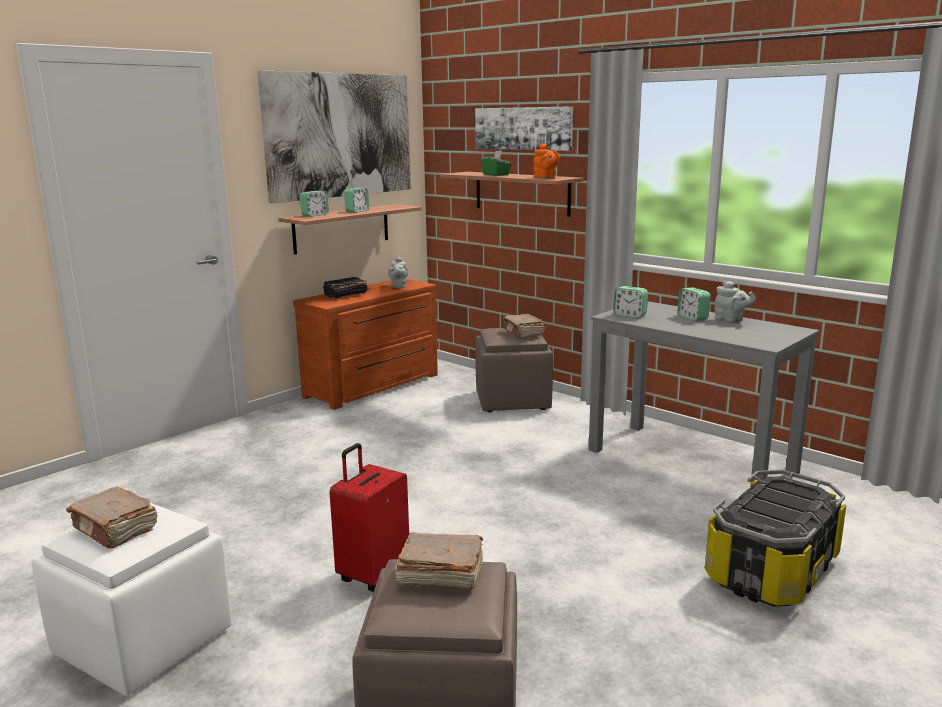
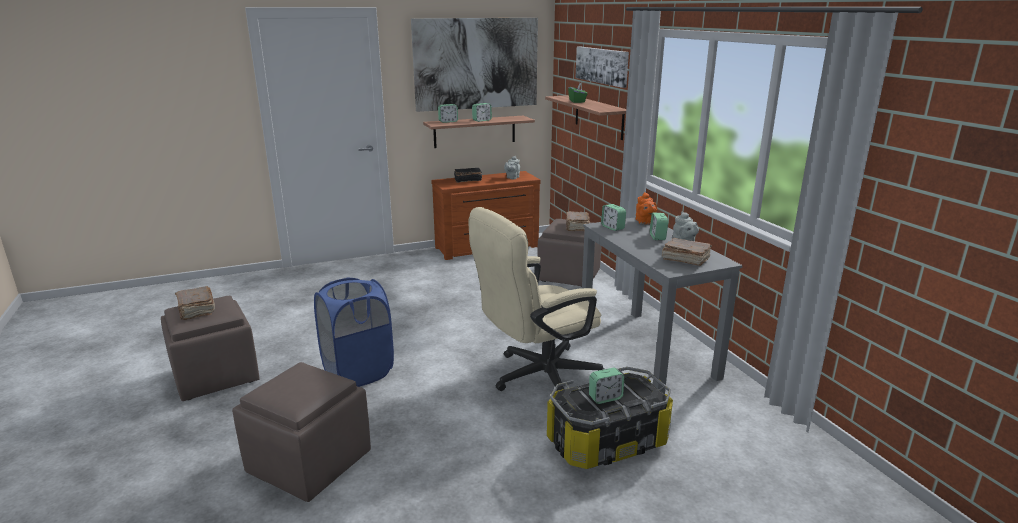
camera: 25 degrees right, 5 degrees up
white ottoman [31,503,231,696] -> brown ottoman [161,296,260,401]
red suitcase [329,443,409,592] -> blue laundry basket [314,277,394,387]
brown book [395,532,483,589] -> brown book moved to [662,238,712,266]
orange teapot [533,144,560,179] -> orange teapot moved to [636,192,657,225]
none -> beige office chair [468,207,605,391]
none -> alarm clock [589,368,624,404]

